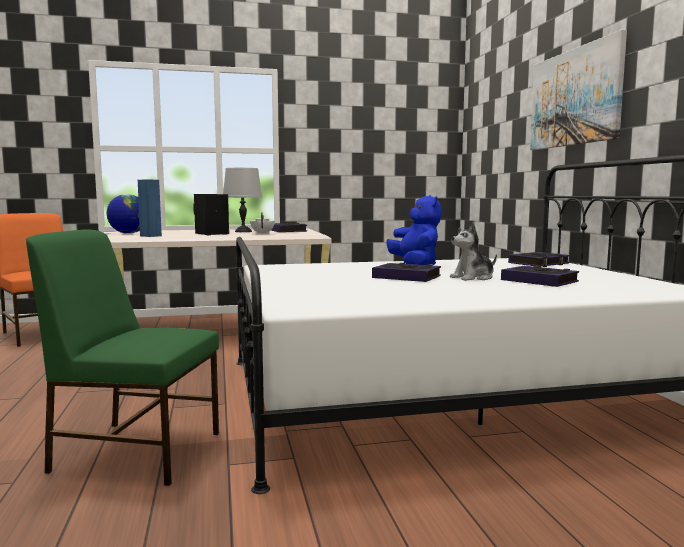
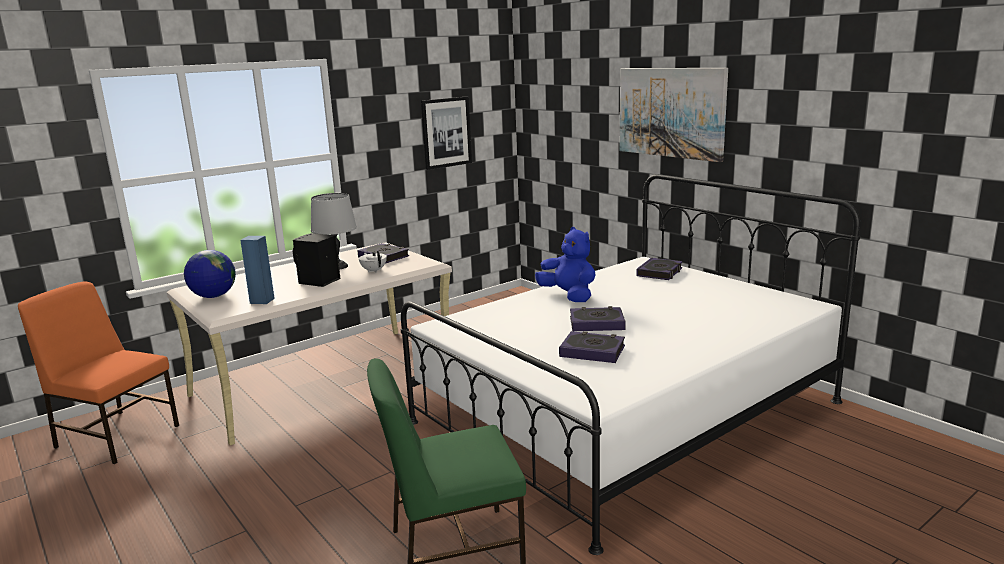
camera: 25 degrees left, 10 degrees up
plush toy [450,221,497,281] -> none
book [501,266,579,287] -> book moved to [559,331,625,363]
none -> picture [421,96,472,170]

